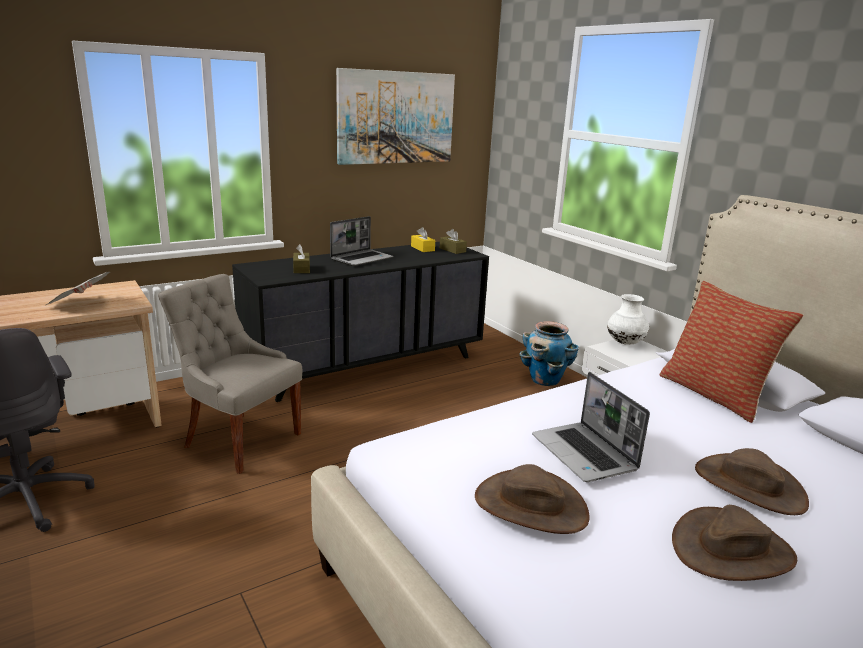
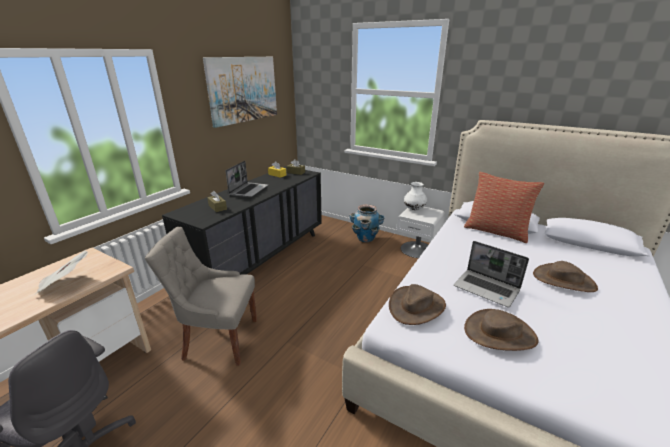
camera: 25 degrees left, 5 degrees up
brown hat [672,505,797,581] -> brown hat moved to [389,284,446,325]

